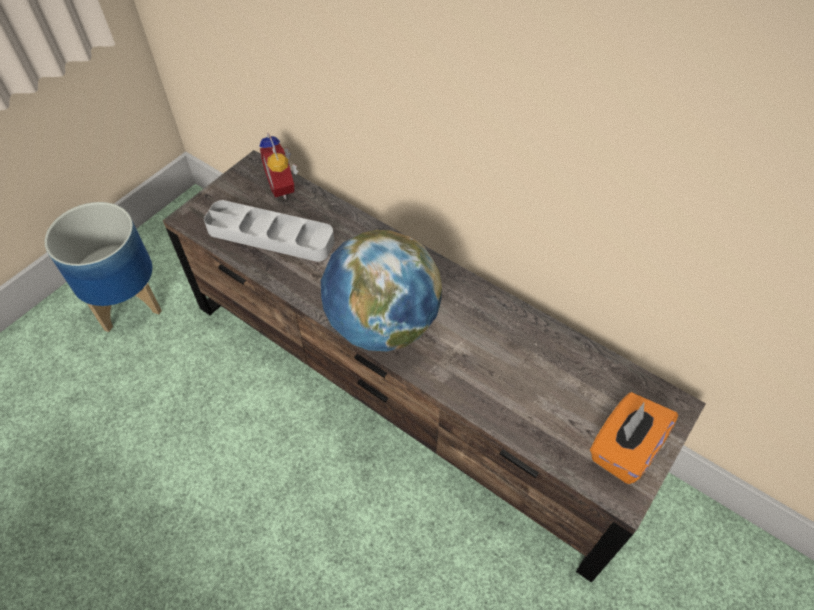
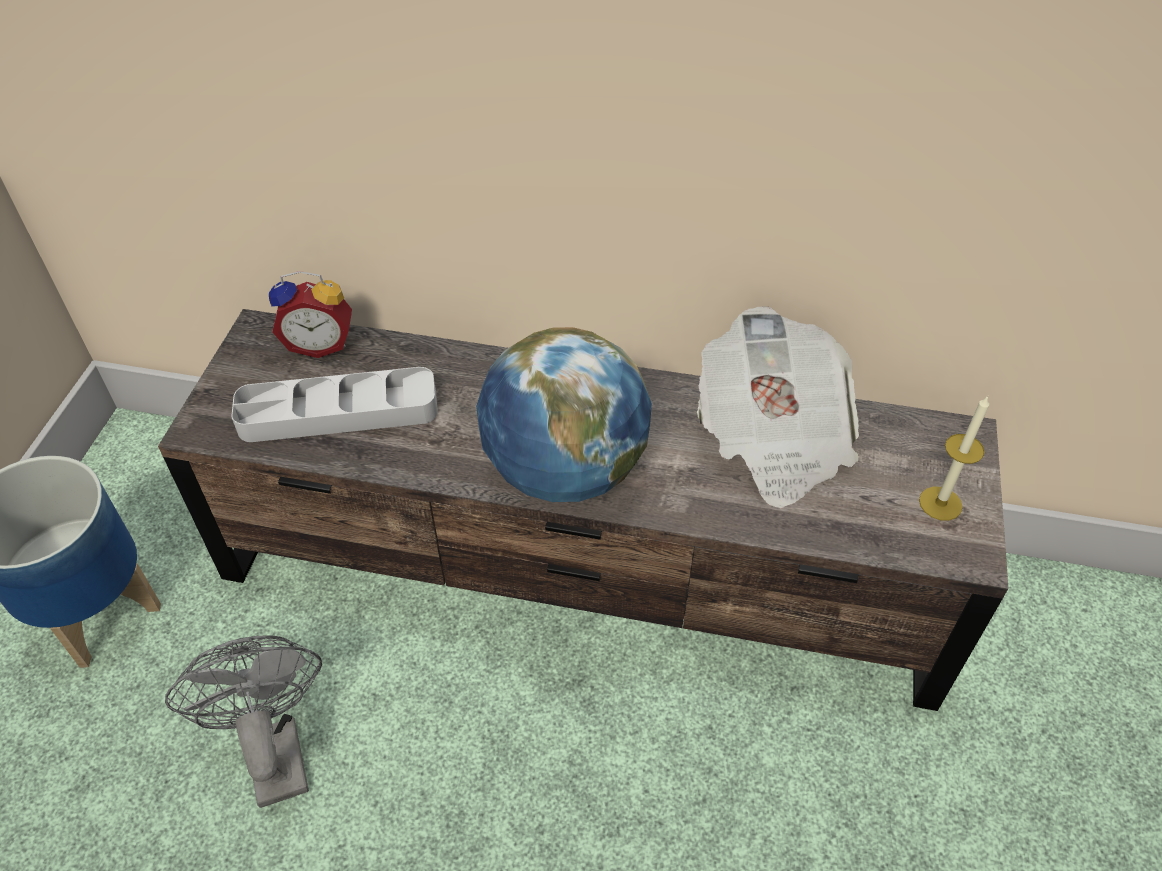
camera: 25 degrees left, 5 degrees down
alarm clock [259,132,298,200] -> alarm clock turned 45 degrees counterclockwise [269,271,352,358]
orange tissue box [590,392,678,484] -> candle [919,396,989,521]
none -> grey fan [165,635,322,808]
none -> newspaper [697,306,859,508]

